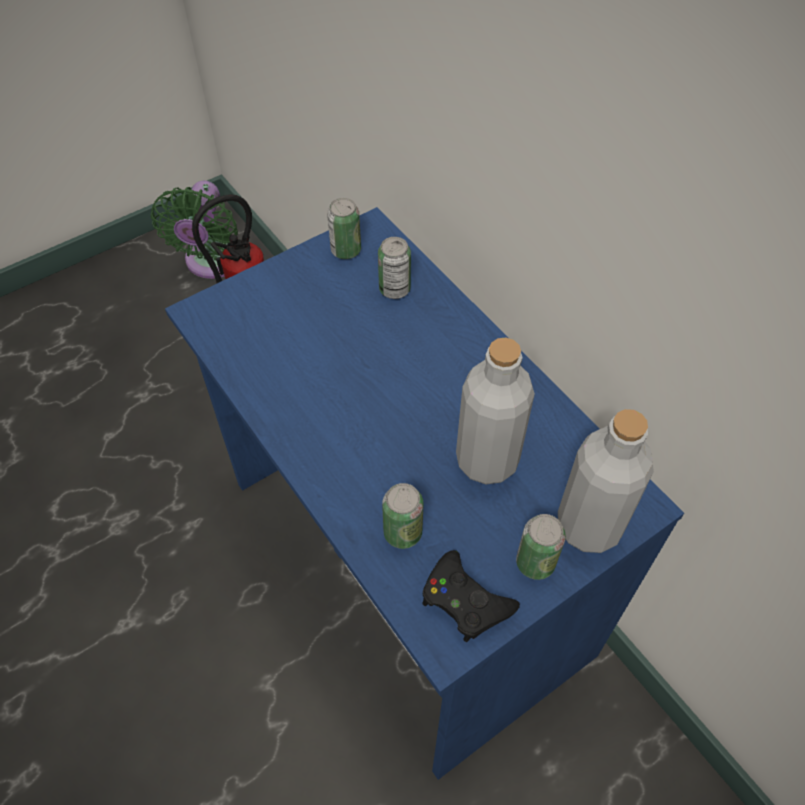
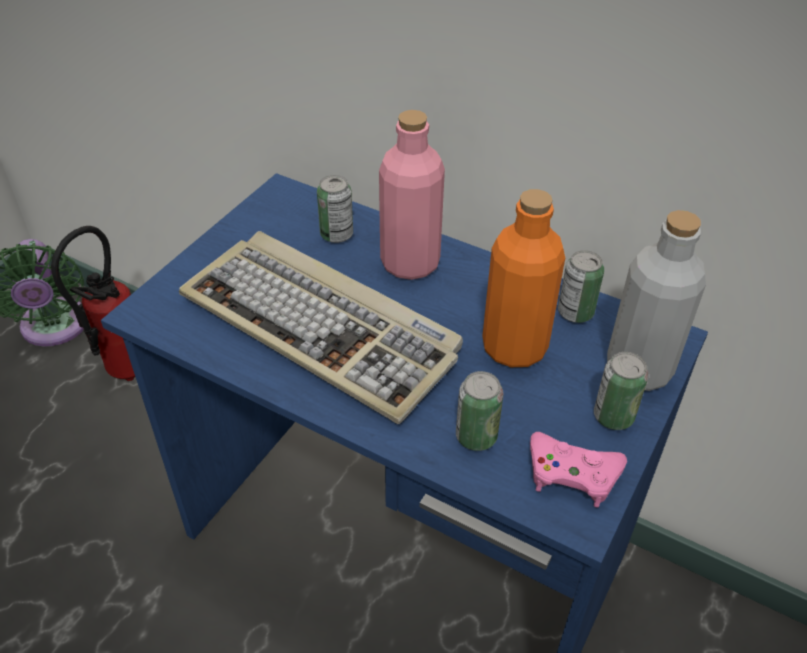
camera: 25 degrees left, 10 degrees down
can [327,198,361,259] -> can moved to [558,250,604,323]
black game controller [422,550,520,642] -> pink game controller [530,432,627,508]
grey bottle [456,337,535,484] -> orange bottle [483,189,565,367]
none -> keyboard [179,231,463,424]
none -> pink bottle [379,110,445,280]

